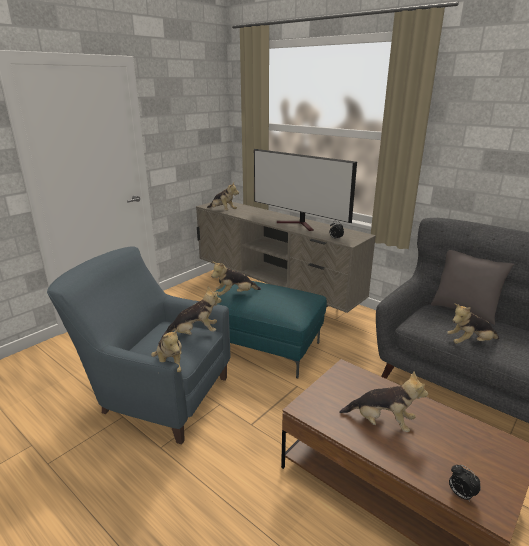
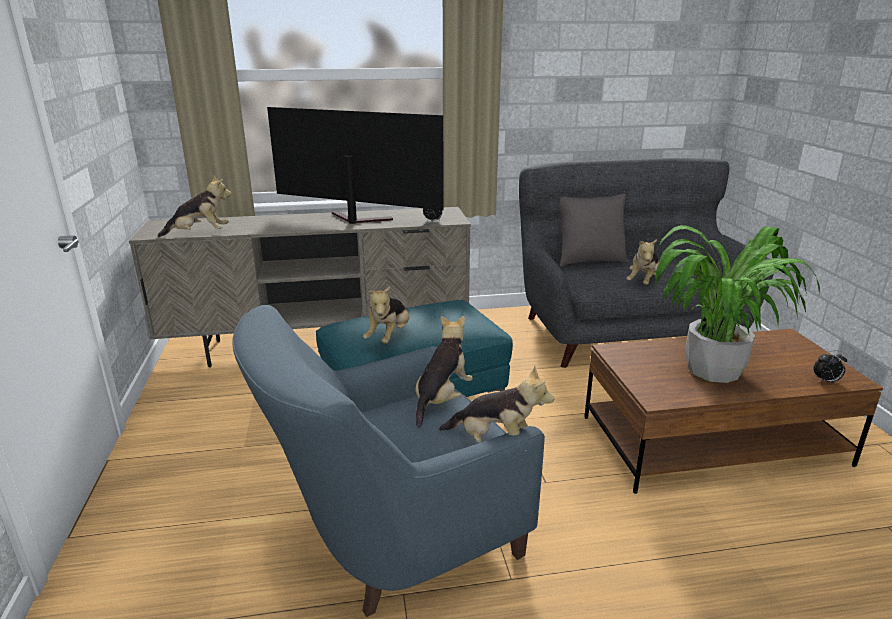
camera: 50 degrees left, 0 degrees up
television [254,149,357,231] -> television turned 150 degrees counterclockwise [267,107,443,224]
plush toy [339,371,428,432] -> potted plant [655,225,820,383]

